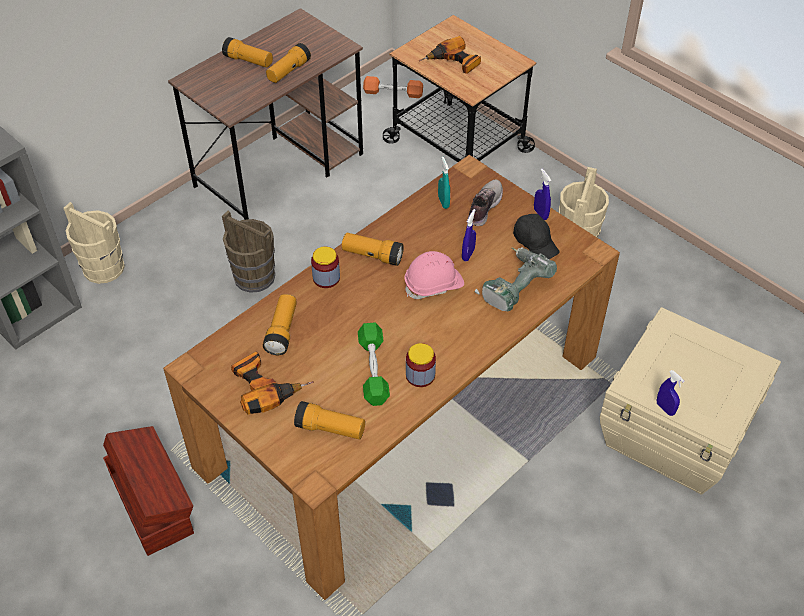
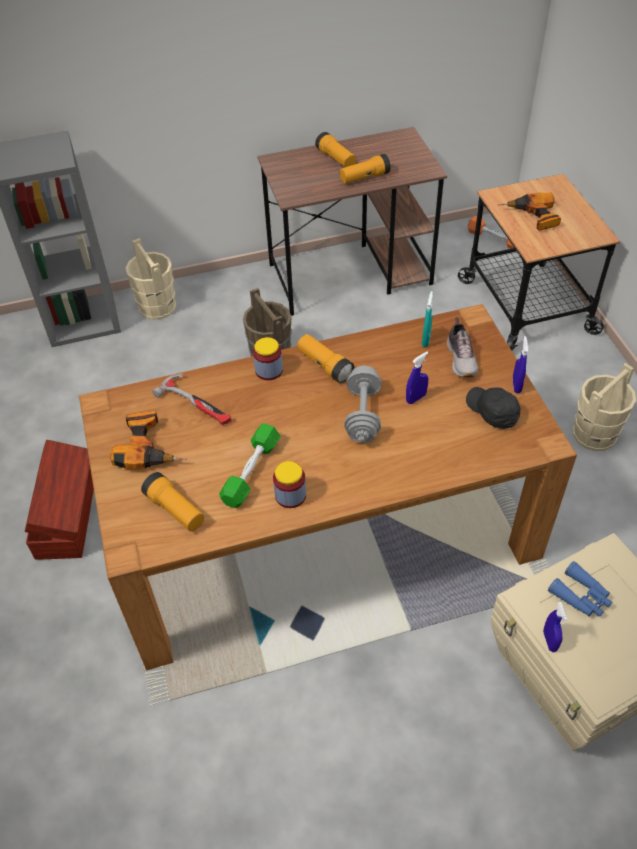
camera: 30 degrees right, 0 degrees up
flashlight [263,294,297,355] -> hammer [152,374,232,425]
pink hard hat [405,251,464,299] -> grey dumbbell [344,366,382,443]
shoe [468,179,503,226] -> shoe turned 120 degrees clockwise [447,317,479,377]
power drill [474,247,557,311] -> none
black cap [513,214,560,259] -> black cap turned 150 degrees clockwise [466,387,521,429]
none -> blue binoculars [548,561,612,617]

